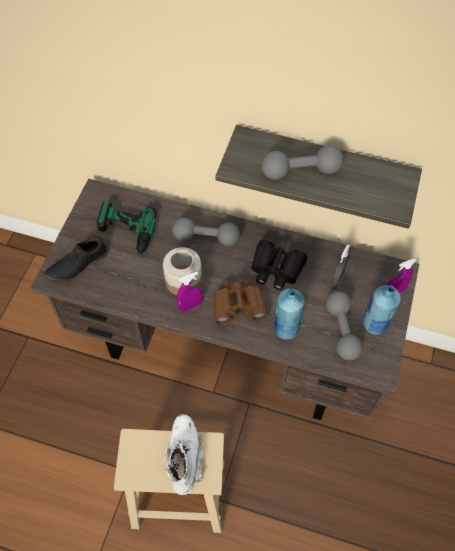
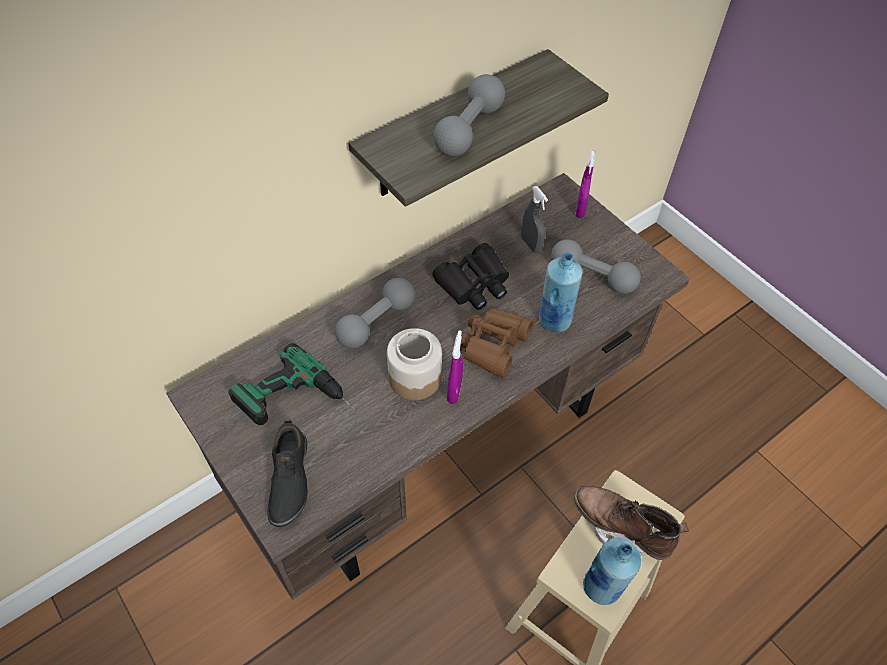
camera: 55 degrees left, 5 degrees down
white boot [164,414,203,495] -> brown boot [573,486,688,560]
blue bottle [363,285,401,335] -> blue bottle moved to [583,538,641,605]

